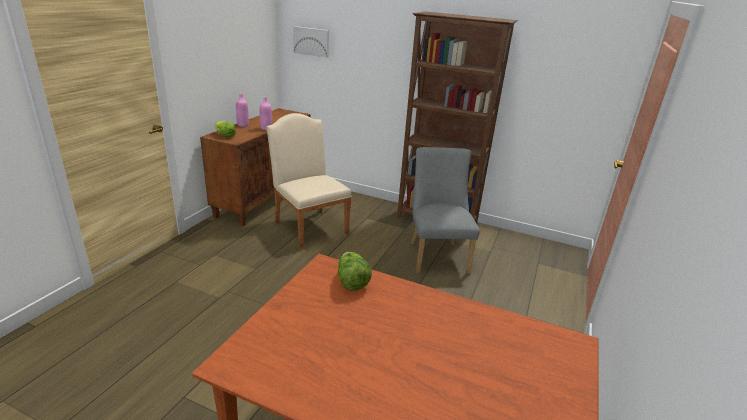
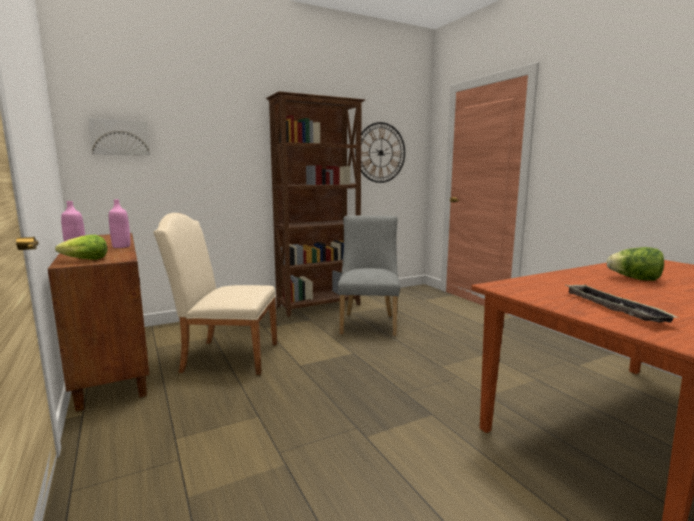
camera: 50 degrees left, 15 degrees down
lettuce [338,252,372,291] -> lettuce moved to [607,247,664,281]
grey chair [411,147,480,274] -> grey chair turned 60 degrees clockwise [338,215,400,336]
none -> wall clock [355,122,405,183]
none -> tray [565,284,677,323]

